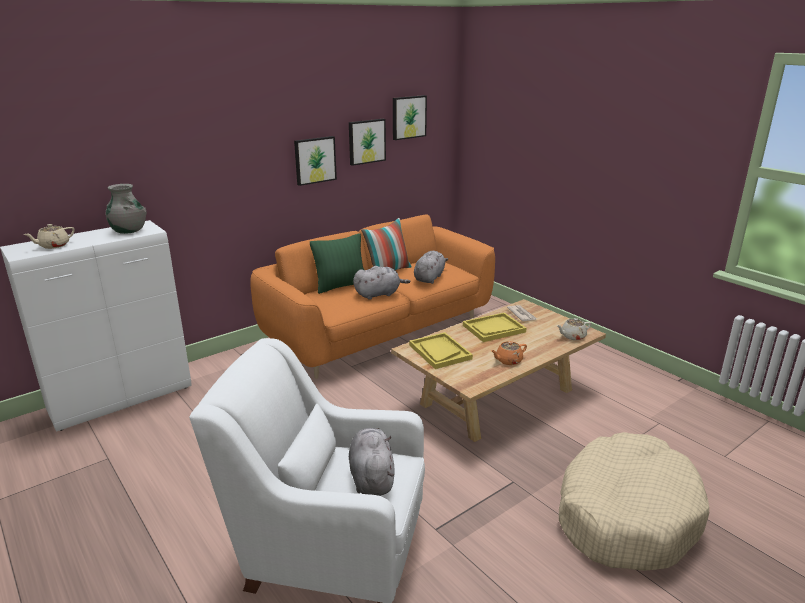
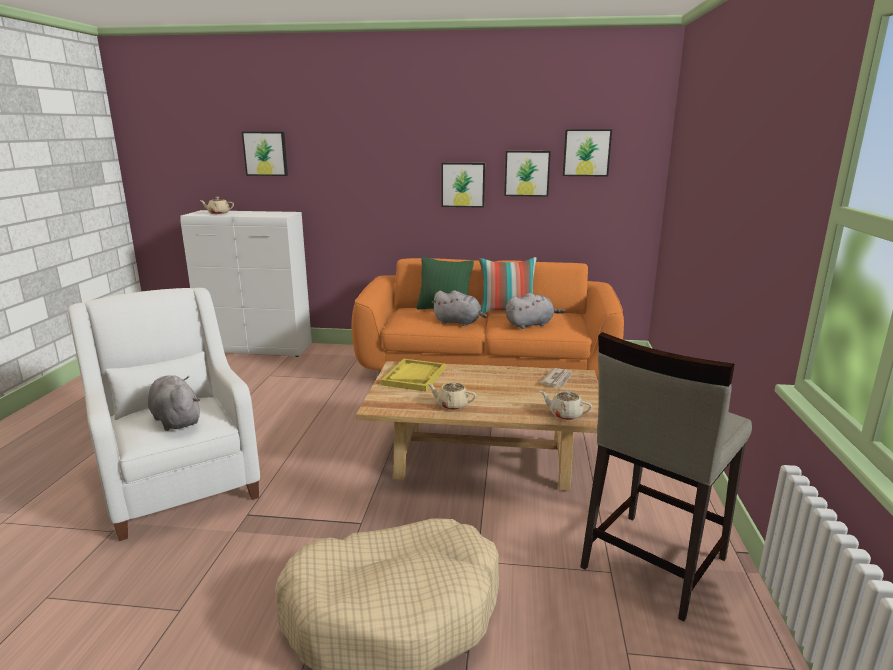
camera: 45 degrees right, 5 degrees down
grey vase [105,184,147,234] -> none
grey plush toy [349,428,395,496] -> grey plush toy turned 75 degrees counterclockwise [148,375,200,431]
yellow tray [463,312,527,342] -> none
orange teapot [491,341,527,365] -> beige teapot [428,382,476,410]
none -> picture [242,132,288,176]
none -> beige stool [580,332,752,621]

